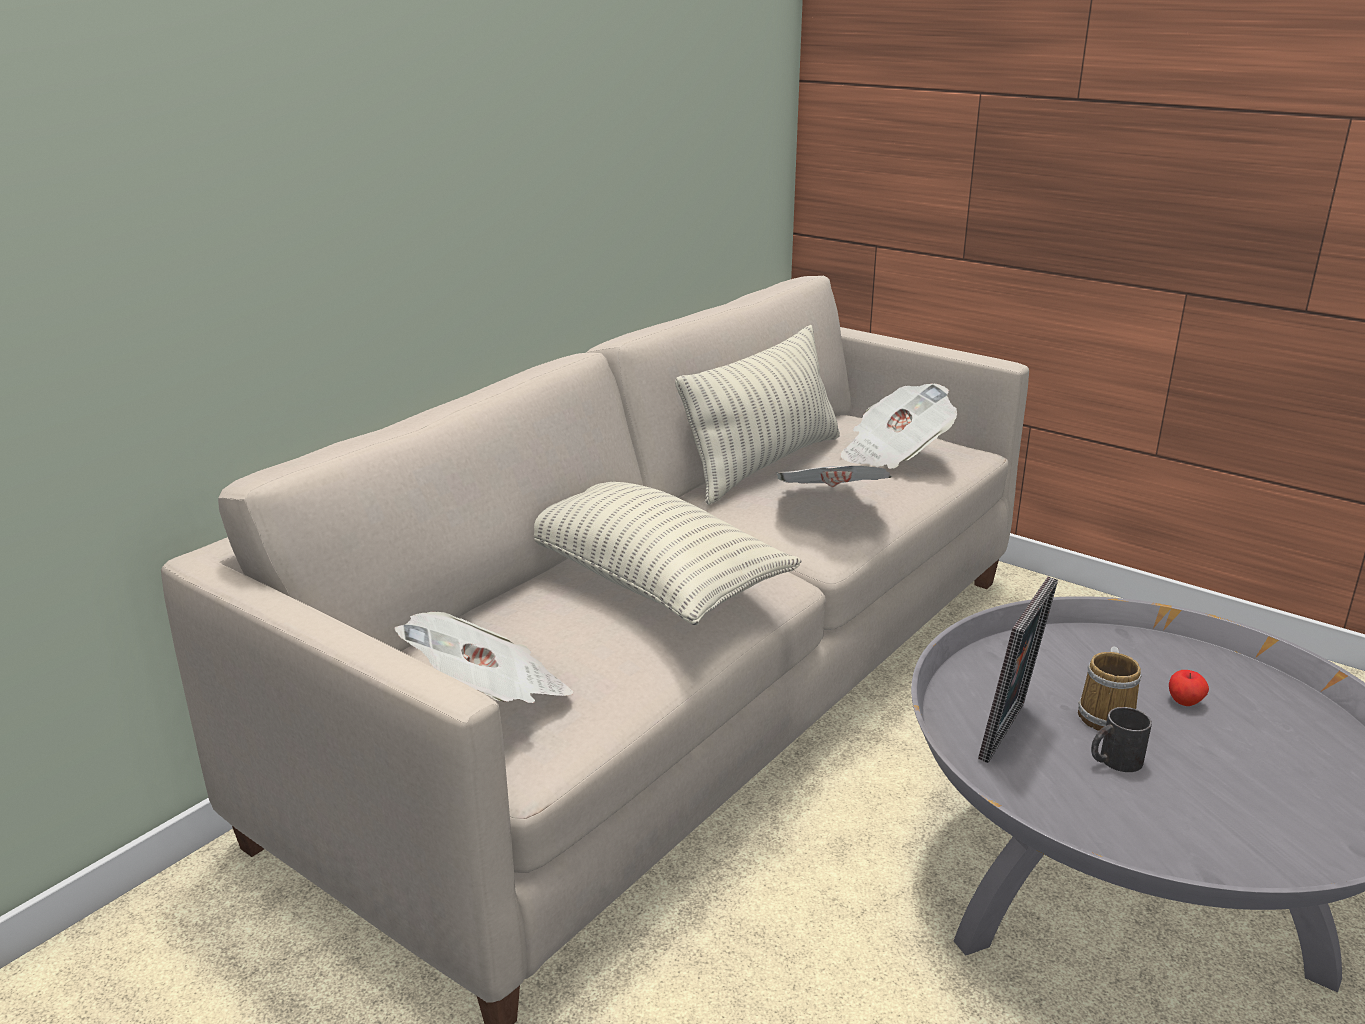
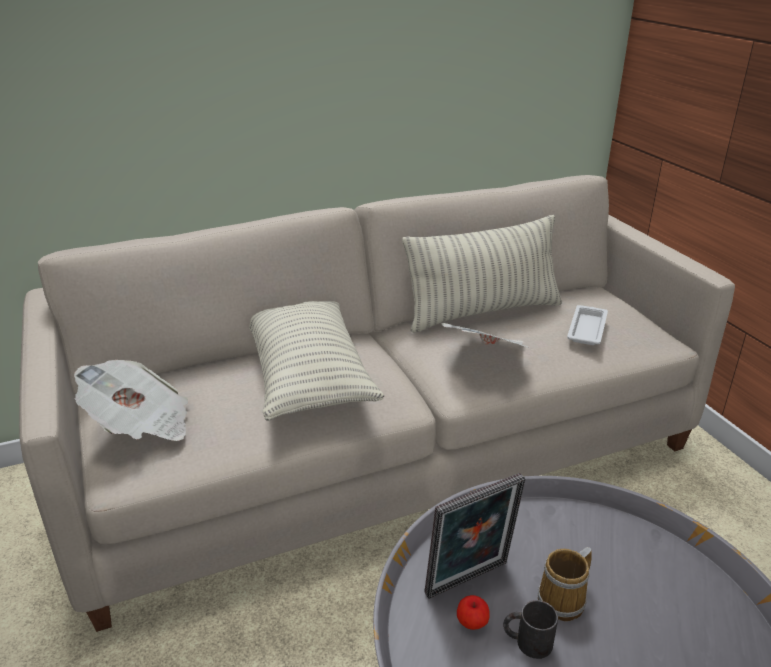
camera: 30 degrees right, 5 degrees up
newspaper [840,384,957,469] -> white tray [567,305,608,345]
apple [1169,670,1209,706] -> apple moved to [457,595,490,630]

